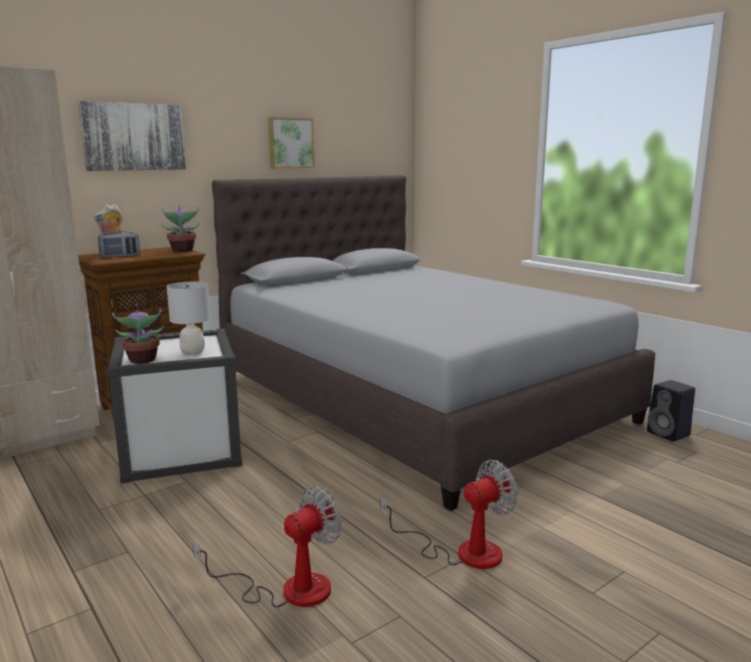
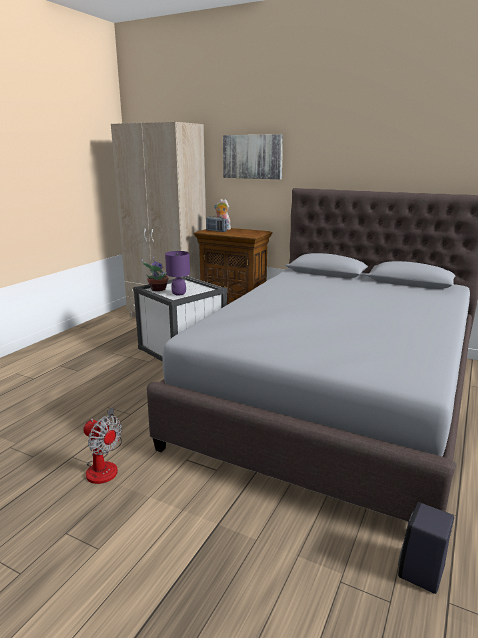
camera: 65 degrees right, 5 degrees up
potted plant [161,203,200,252] -> none
grey table lamp [167,282,210,355] -> purple table lamp [165,251,190,296]
fan [193,486,342,608] -> none
picture [268,117,315,168] -> none

